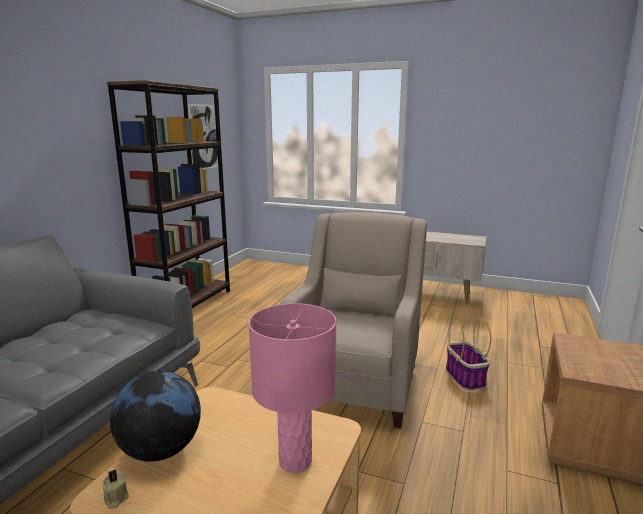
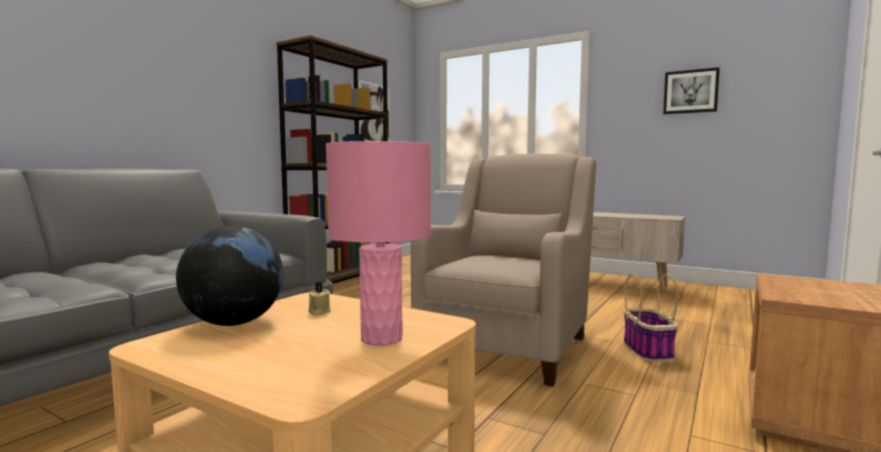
camera: 10 degrees right, 10 degrees down
beige candle [102,470,129,509] -> beige candle moved to [308,282,331,315]
none -> picture [663,67,720,114]

